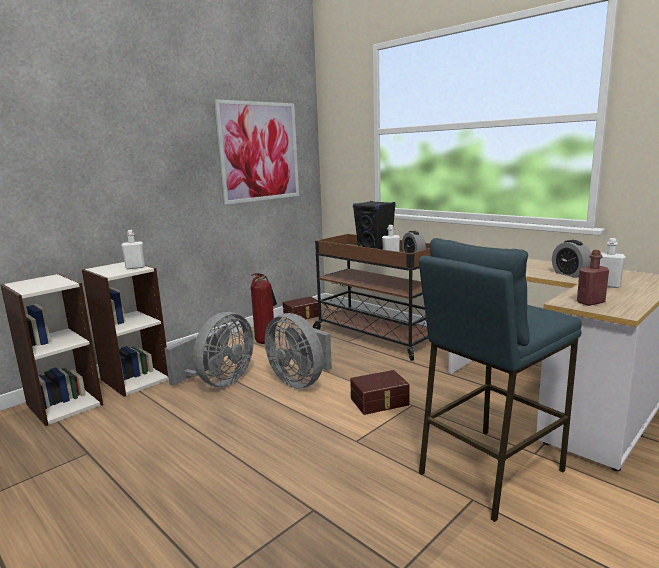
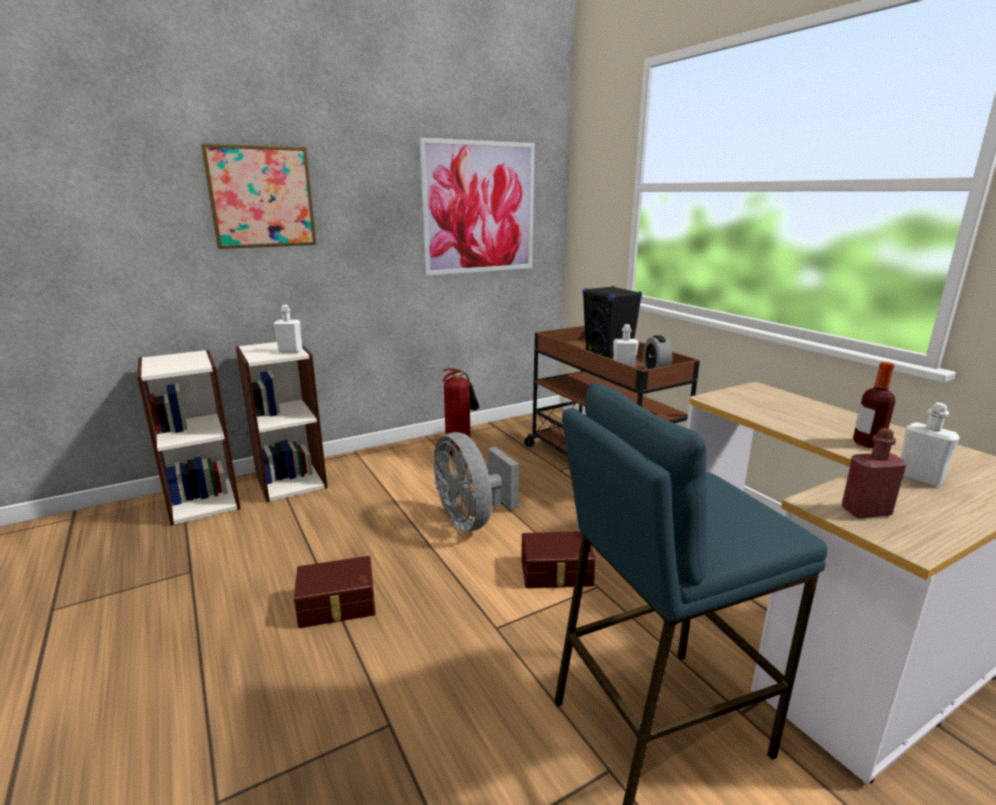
camera: 15 degrees right, 5 degrees up
grey fan [165,312,254,387] -> none
brown storage box [283,297,322,322] -> brown storage box moved to [294,556,376,628]
alarm clock [552,240,591,278] -> bottle [853,362,896,448]
none -> picture [201,143,317,249]

